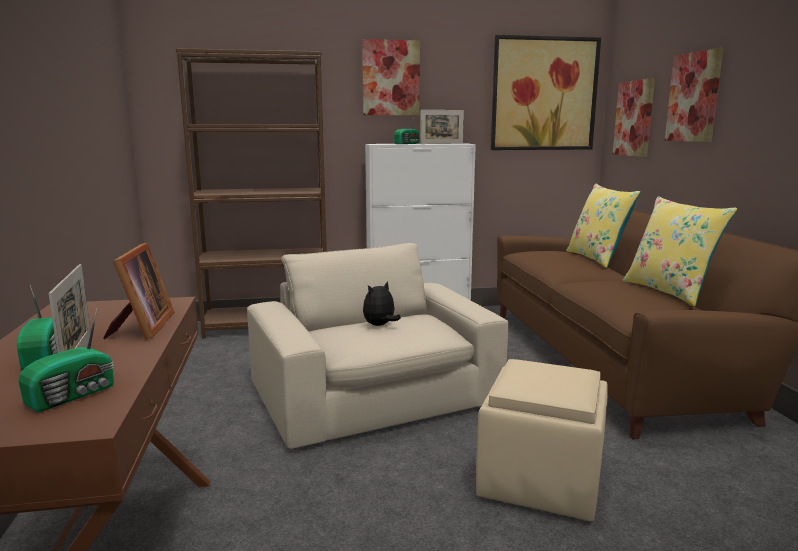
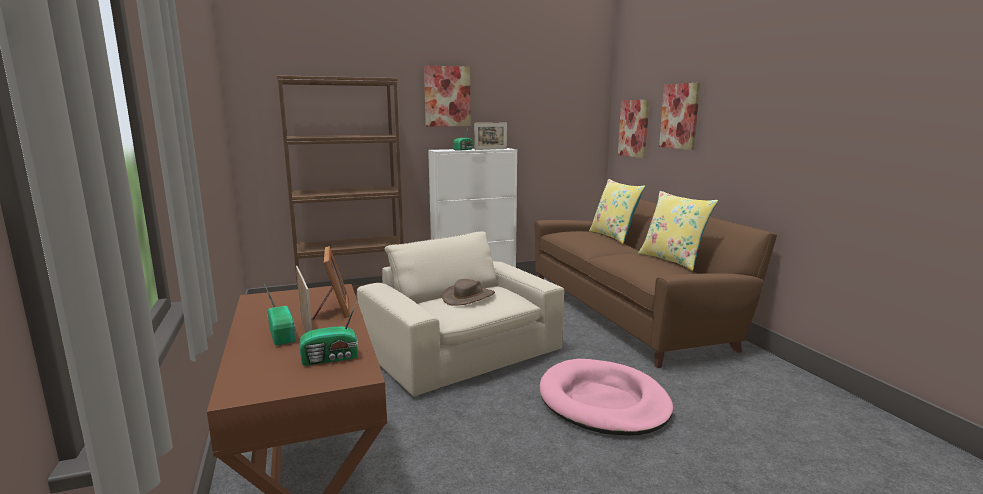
camera: 10 degrees left, 0 degrees up
radio [18,308,114,412] -> radio turned 45 degrees clockwise [299,301,358,366]
plush toy [363,281,401,326] -> brown hat [442,279,495,306]
beige ottoman [476,359,608,521] -> pink dog bed [540,359,673,436]
picture [491,35,601,150] -> none

